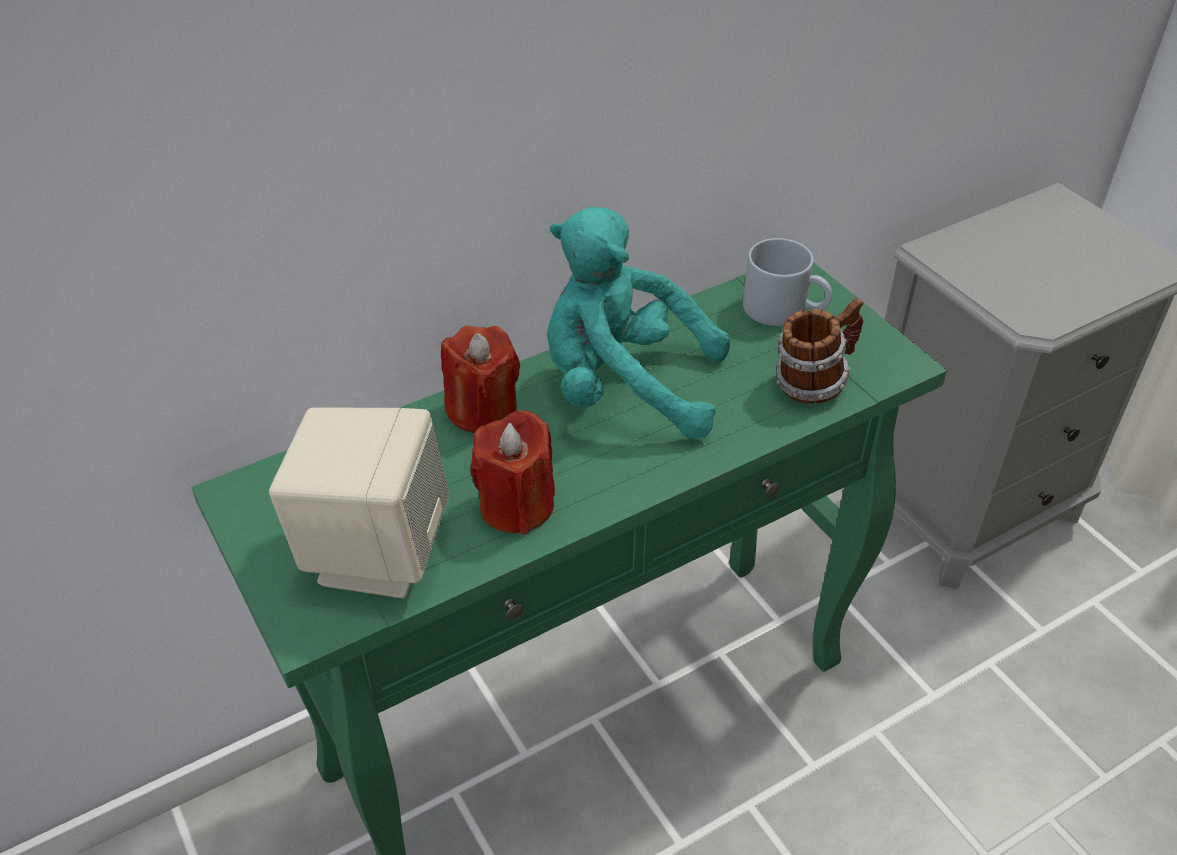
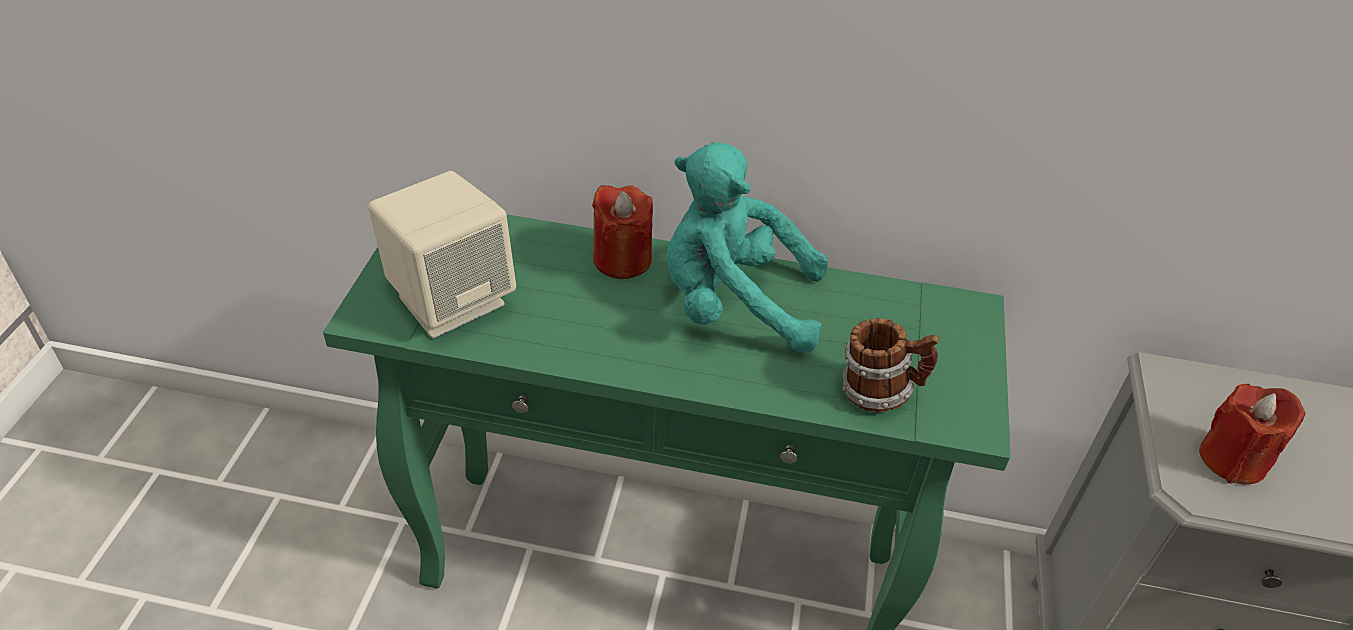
camera: 40 degrees right, 0 degrees up
red candle [471,410,555,535] -> red candle moved to [1199,384,1306,484]
turquoise plush toy [547,207,730,439] -> turquoise plush toy turned 45 degrees counterclockwise [667,142,828,353]
grey mug [743,238,832,326] -> none

